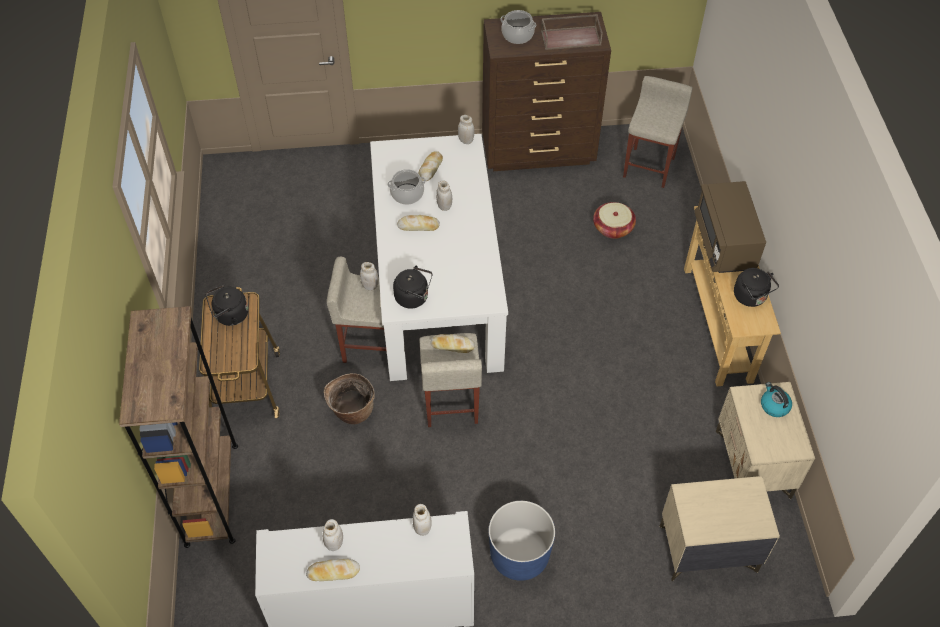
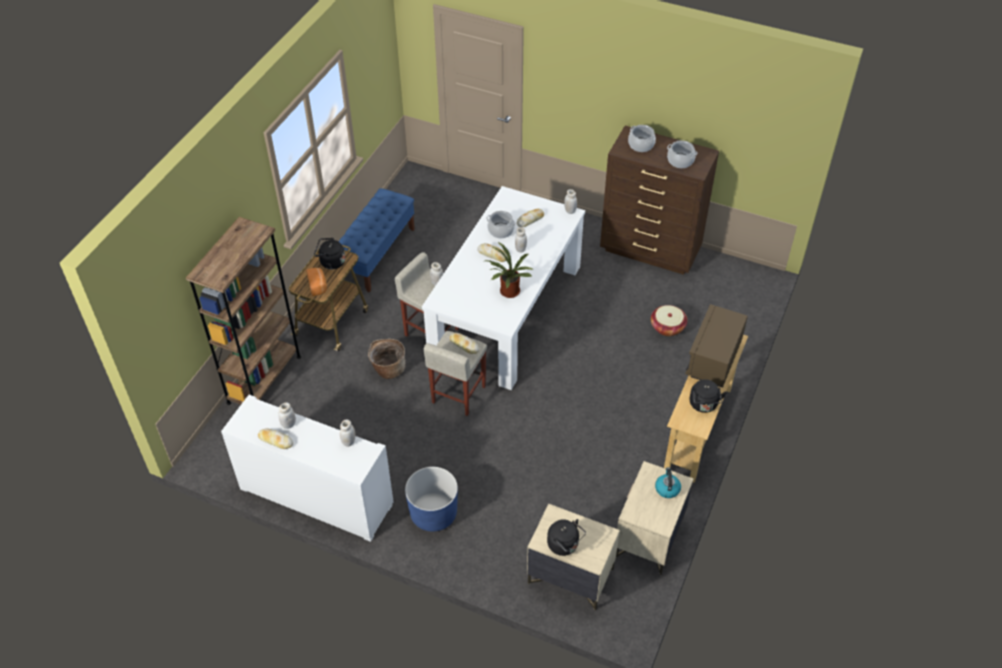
camera: 30 degrees right, 5 degrees down
black kettle [393,265,432,309] -> black kettle moved to [547,519,586,556]
brown tray [541,14,603,50] -> cooking pot [667,140,697,168]
beige stool [623,76,693,188] -> none
none -> bread [306,268,327,296]
none -> blue bench [338,188,415,293]
none -> potted plant [485,242,534,298]

